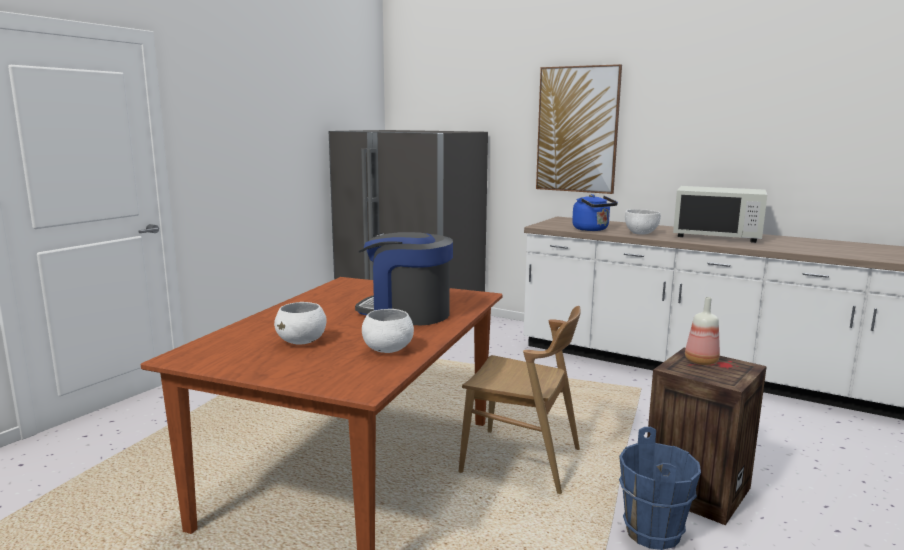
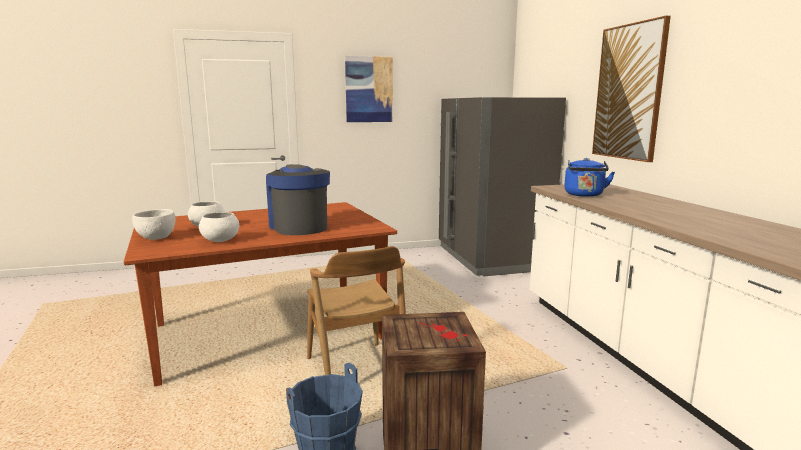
camera: 45 degrees right, 0 degrees up
white bowl [625,209,661,235] -> white bowl moved to [132,209,176,240]
white microwave [673,186,767,243] -> none
bottle [685,297,720,365] -> none
none -> picture [345,56,393,122]

